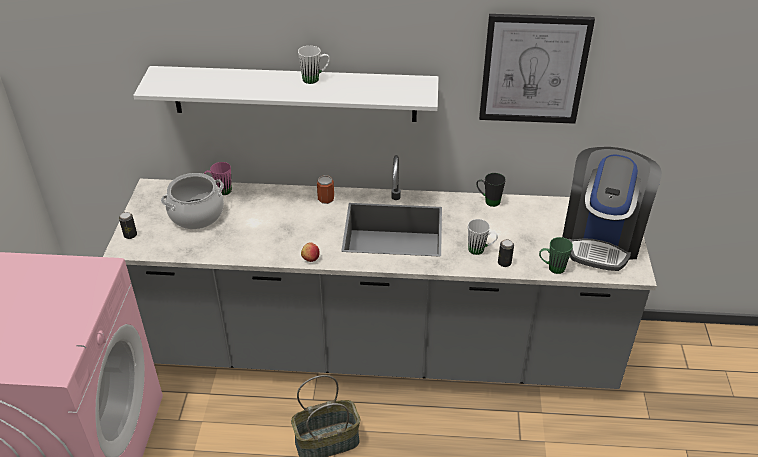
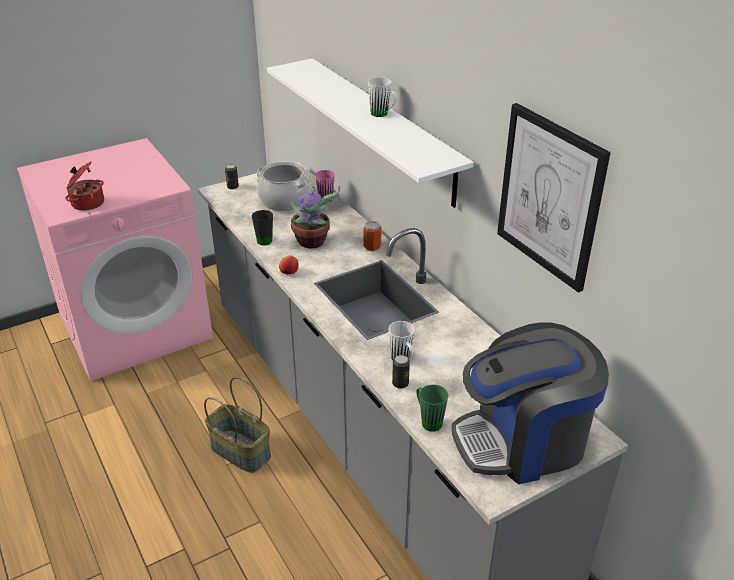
camera: 55 degrees right, 5 degrees down
black mug [476,173,506,207] -> black mug moved to [252,210,273,246]
none -> cooking pot [65,161,104,211]
none -> potted plant [291,186,340,248]

